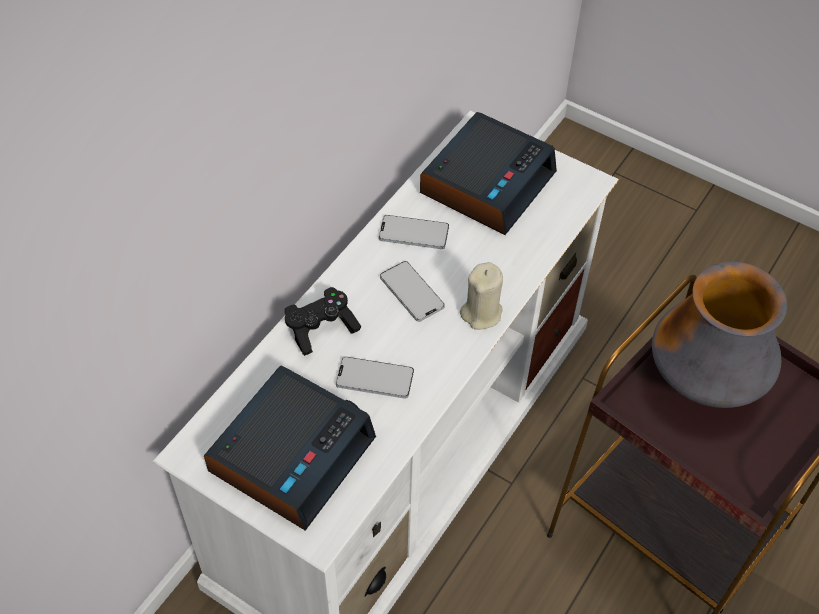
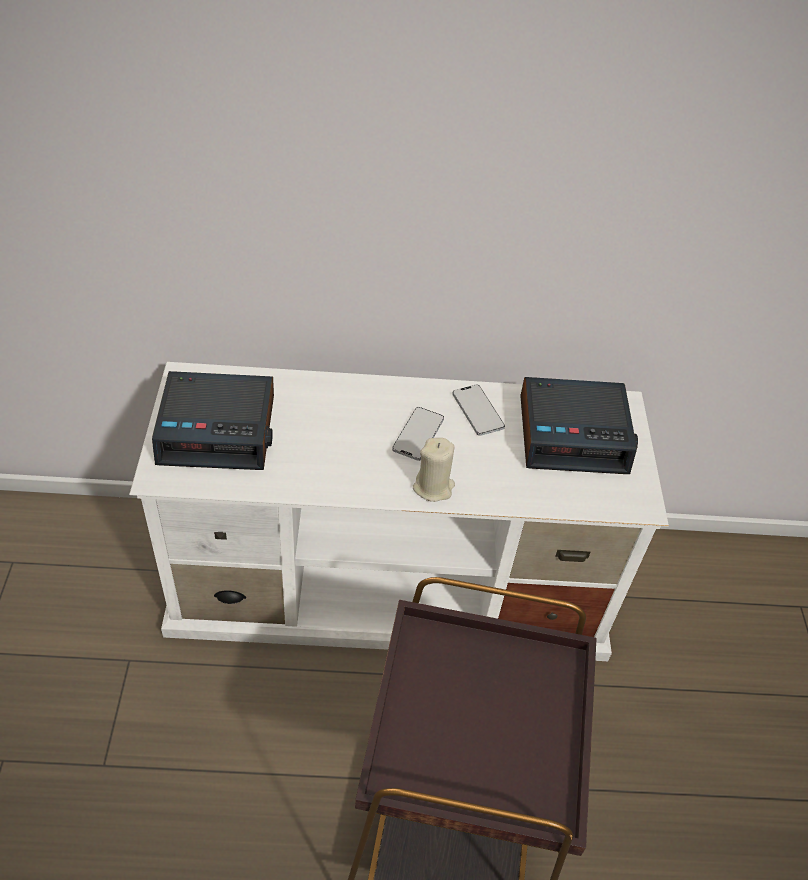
camera: 55 degrees right, 5 degrees down
black game controller [285,287,361,356] -> none
phone [336,356,414,399] -> none
vase [652,261,787,408] -> none

